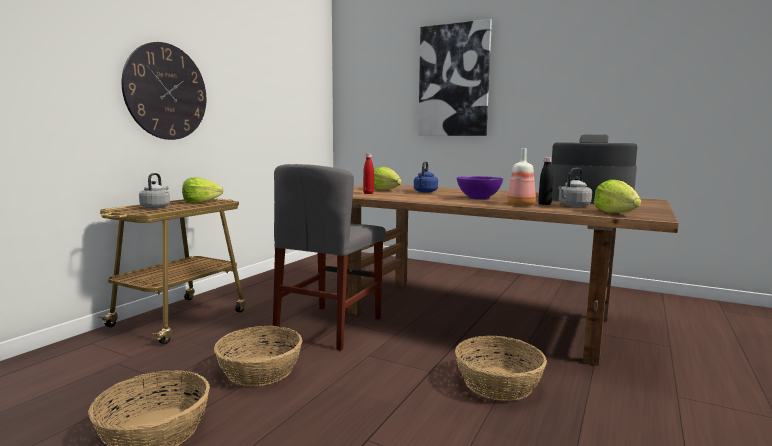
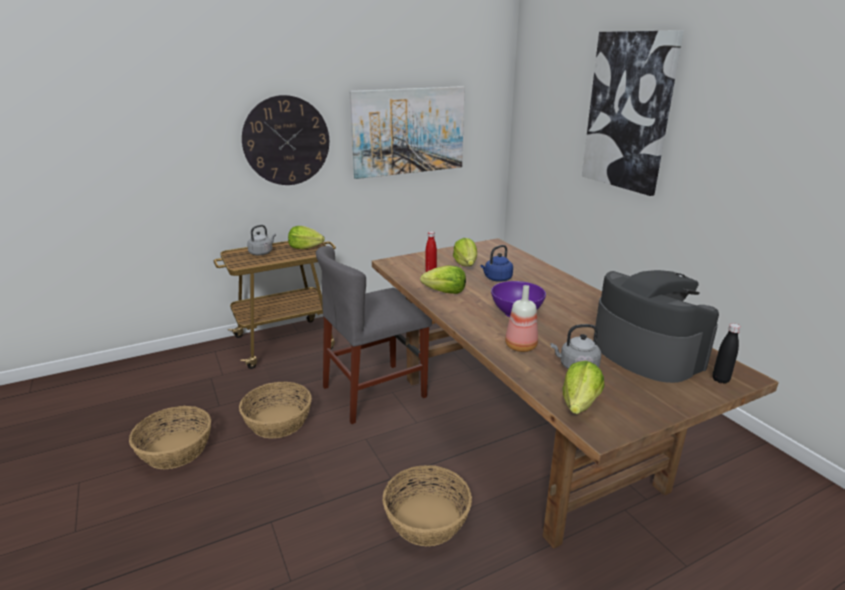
camera: 35 degrees right, 15 degrees up
black bottle [538,157,553,205] -> black bottle moved to [712,323,741,384]
none -> picture [350,86,465,179]
none -> lettuce [420,265,466,294]

